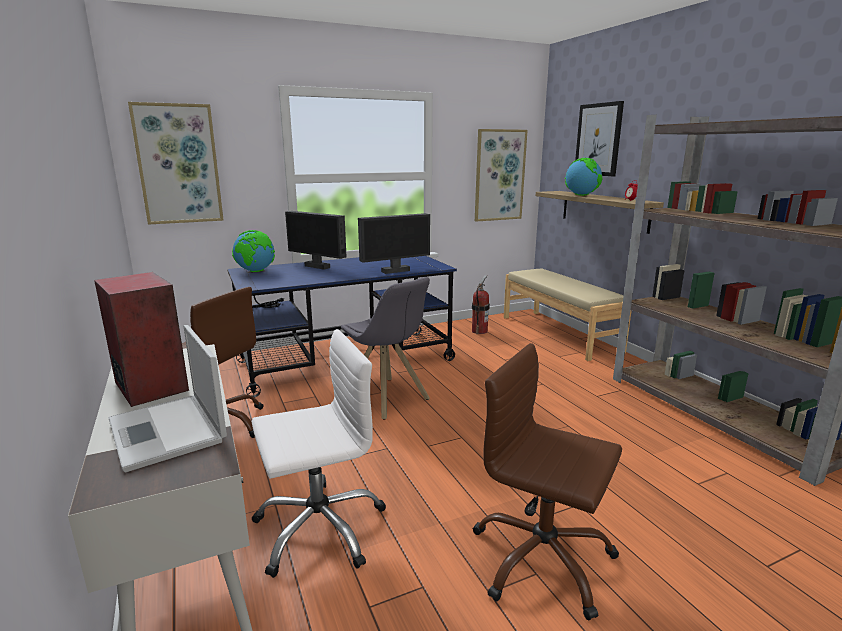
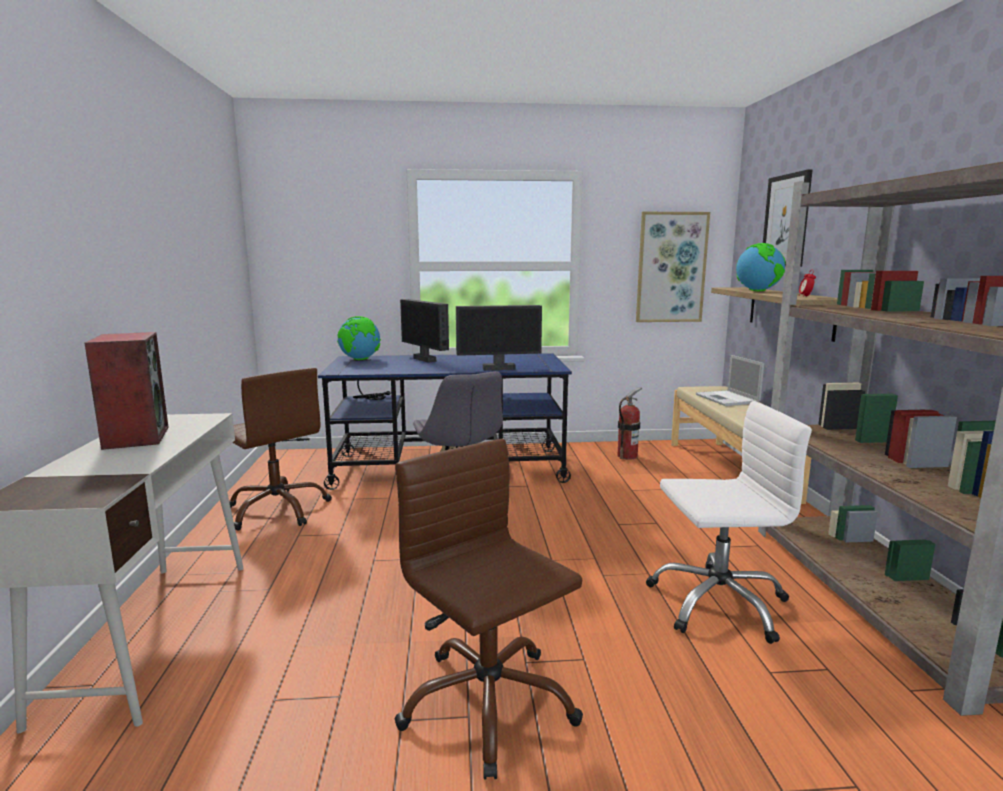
camera: 20 degrees right, 5 degrees down
laptop [108,325,227,473] -> laptop moved to [696,355,764,406]
picture [128,102,224,225] -> none
white office chair [252,329,386,578] -> white office chair moved to [646,401,812,644]

